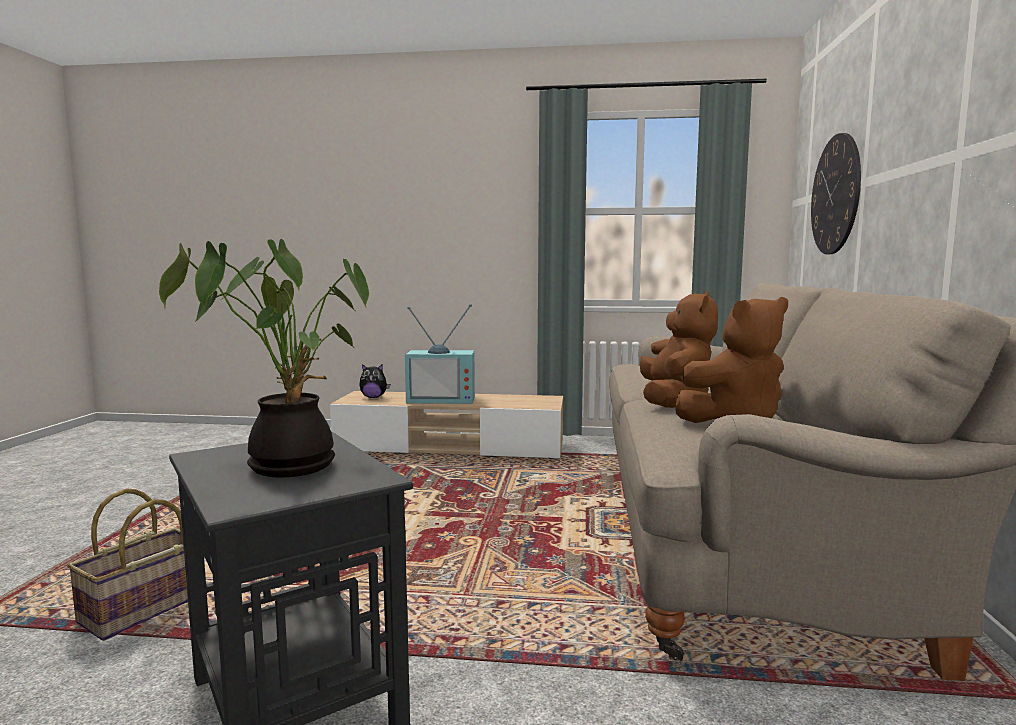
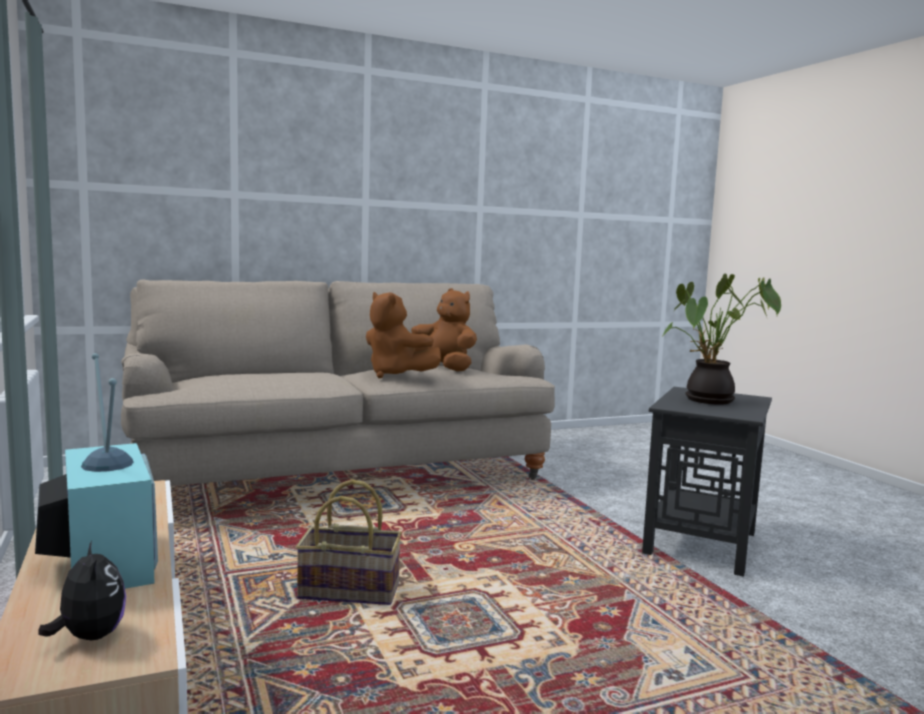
camera: 120 degrees left, 0 degrees up
basket [67,489,206,641] -> basket moved to [296,480,402,605]
brown plush toy [640,291,718,408] -> brown plush toy turned 120 degrees counterclockwise [366,292,441,378]
wall clock [811,133,861,254] -> none

